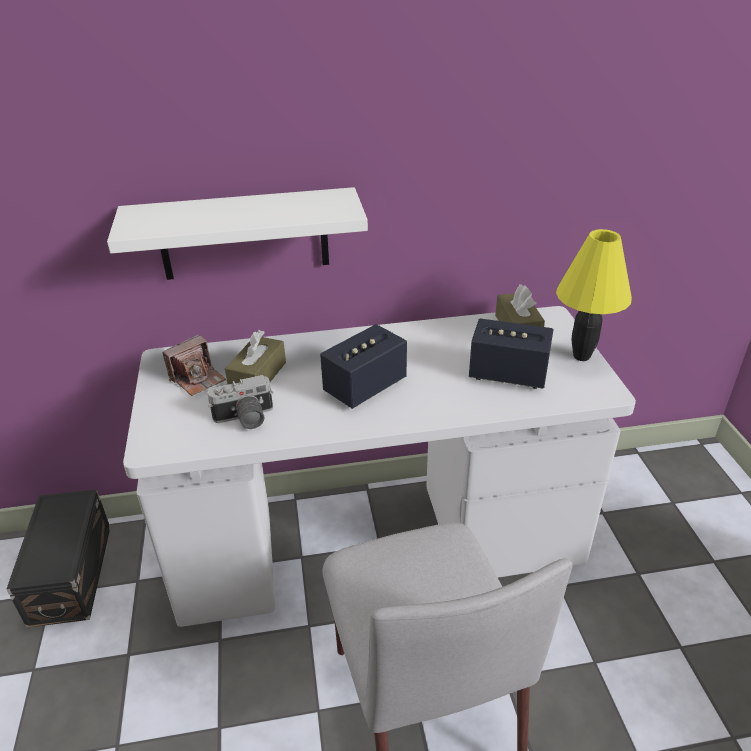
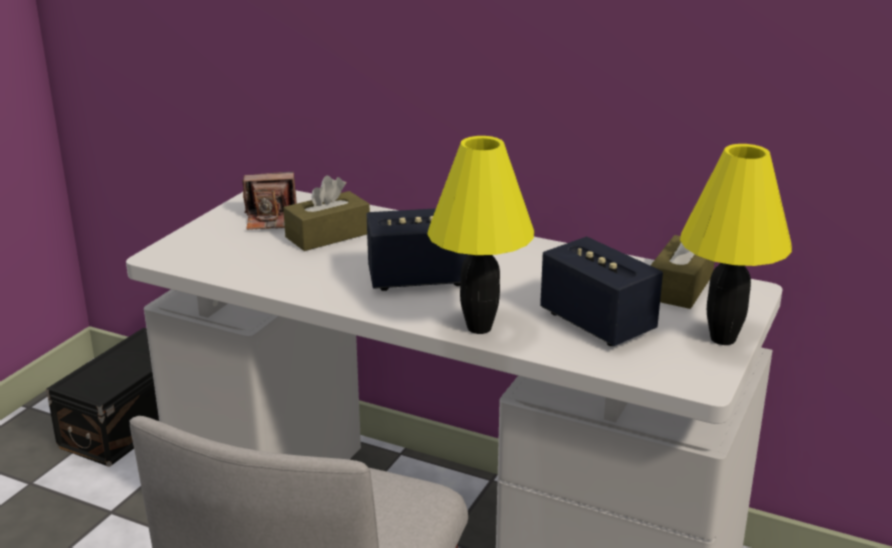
camera: 35 degrees right, 10 degrees down
white shelf [107,187,368,280] -> none
camera [208,375,274,429] -> none
none -> yellow table lamp [427,136,534,334]

